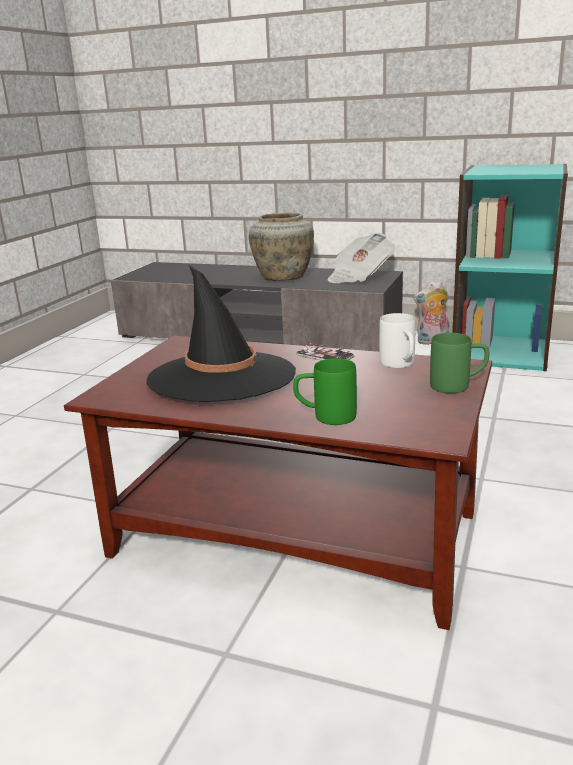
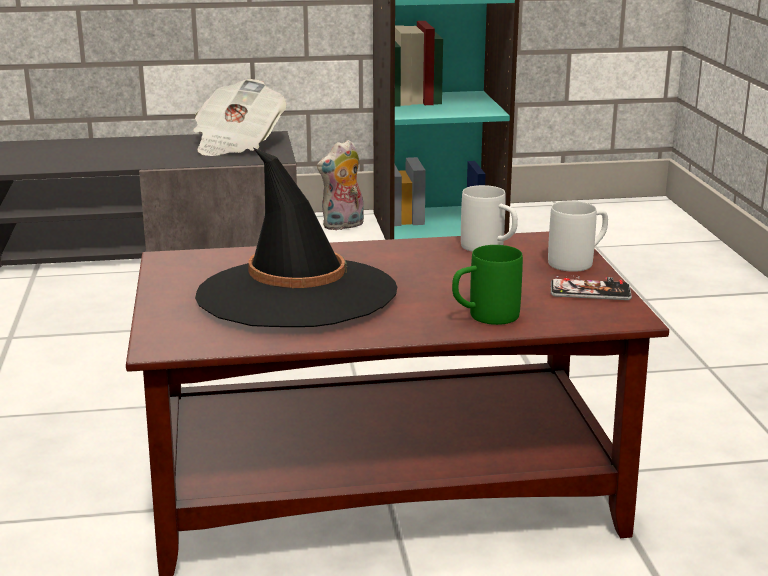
camera: 30 degrees left, 0 degrees up
beige vase [249,213,314,281] -> none
phone [296,343,354,360] -> phone moved to [551,275,632,300]
green mug [430,333,489,394] -> white mug [548,201,608,272]

